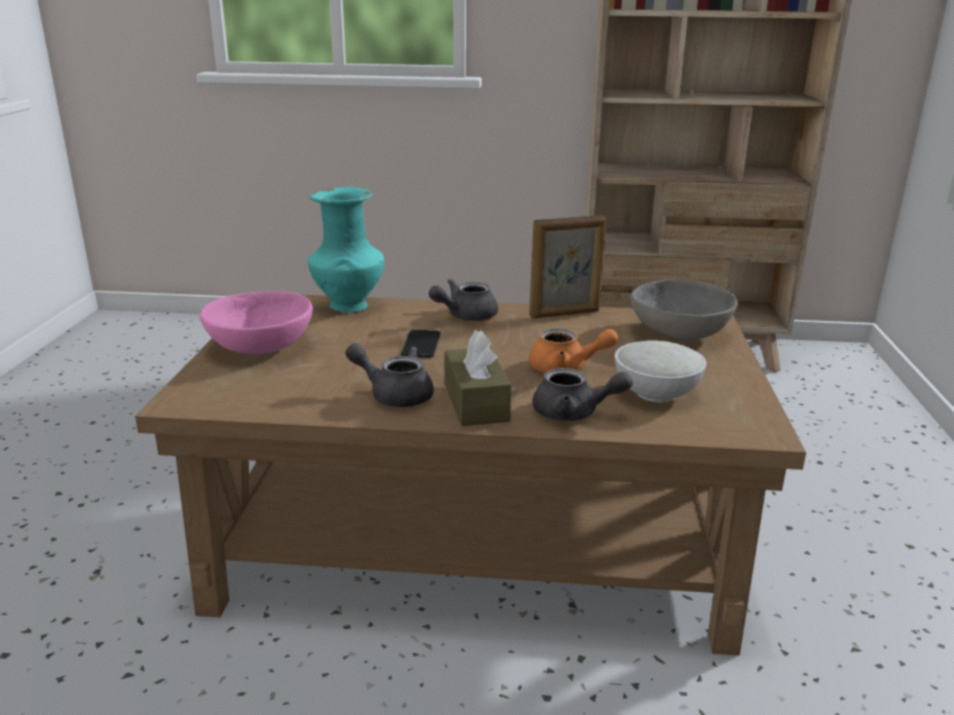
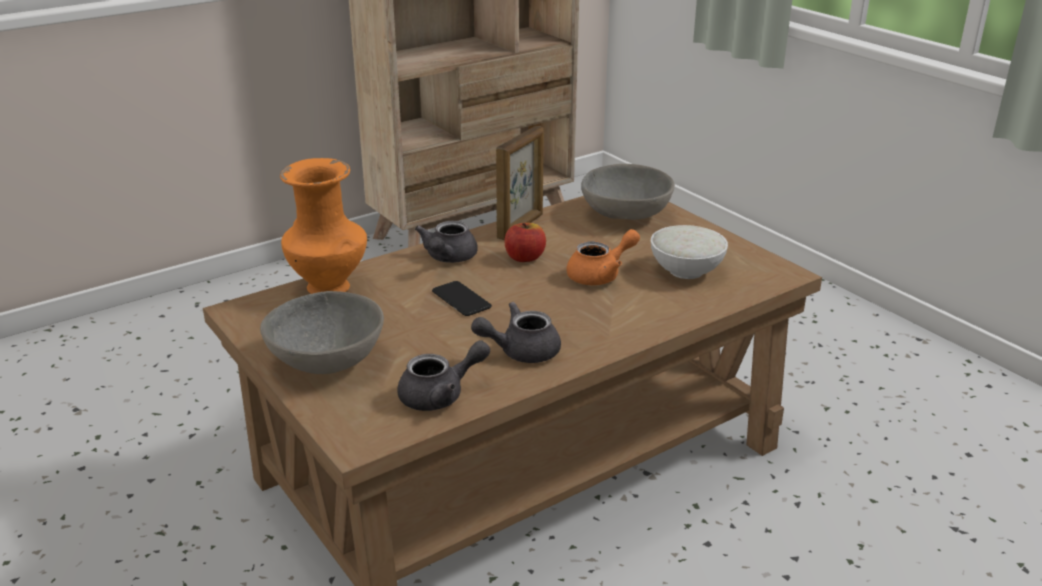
camera: 40 degrees left, 5 degrees up
pink bowl [199,291,313,354] -> grey bowl [260,291,384,374]
turquoise vase [308,187,384,313] -> orange vase [280,158,367,294]
brown tissue box [445,330,512,426] -> none
grey teapot [533,368,632,421] -> grey teapot moved to [397,340,490,411]
none -> apple [504,223,546,262]

